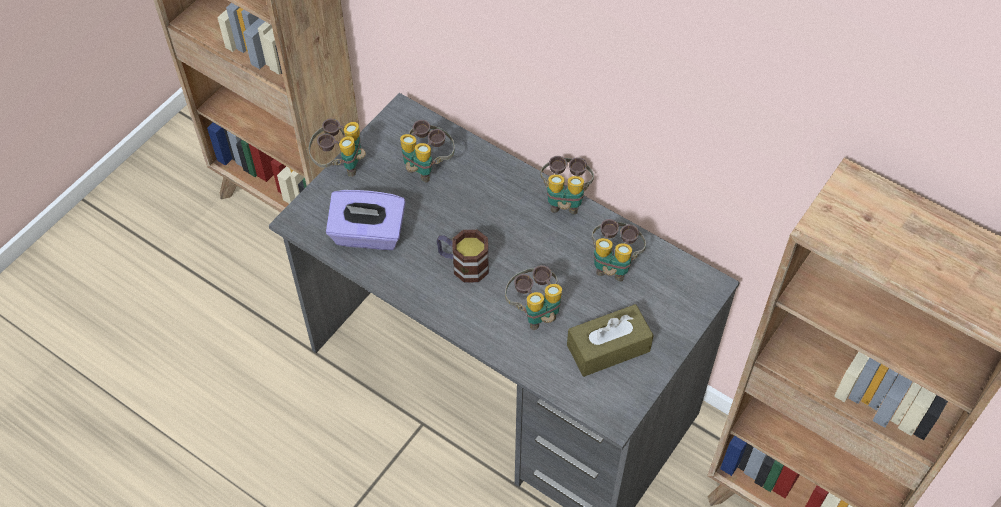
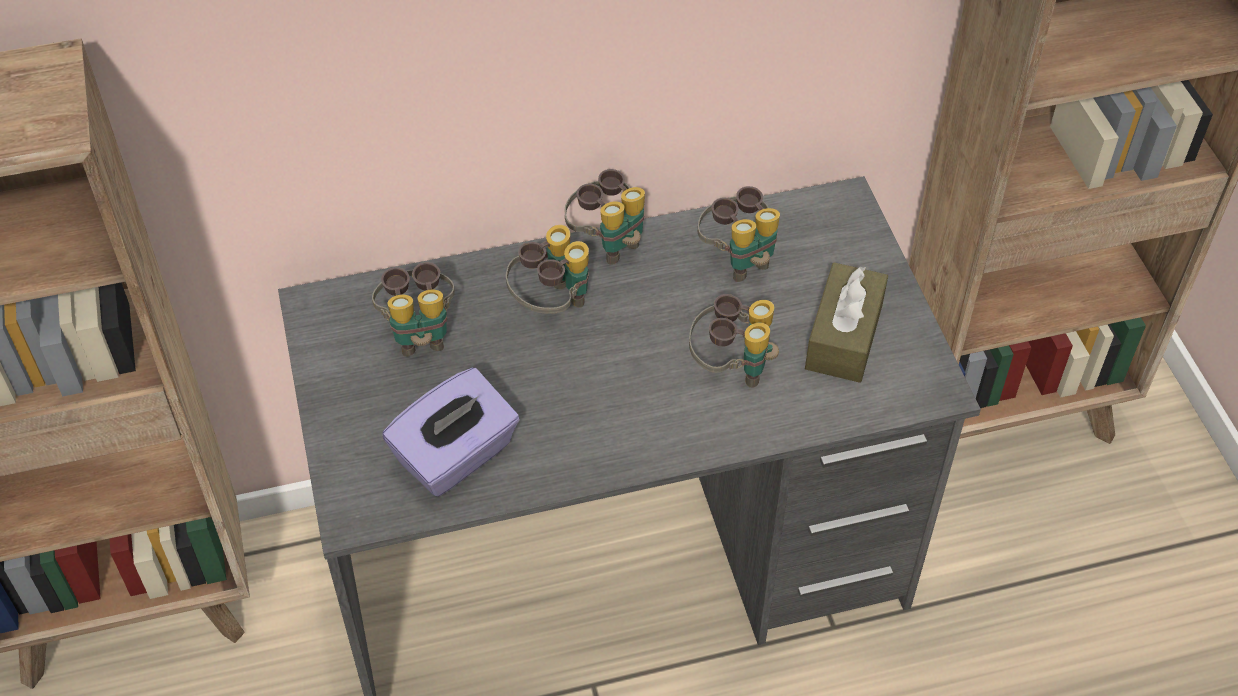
camera: 50 degrees left, 5 degrees down
binoculars [309,119,366,177] -> binoculars moved to [506,225,589,314]
mug [436,230,489,283] -> none

